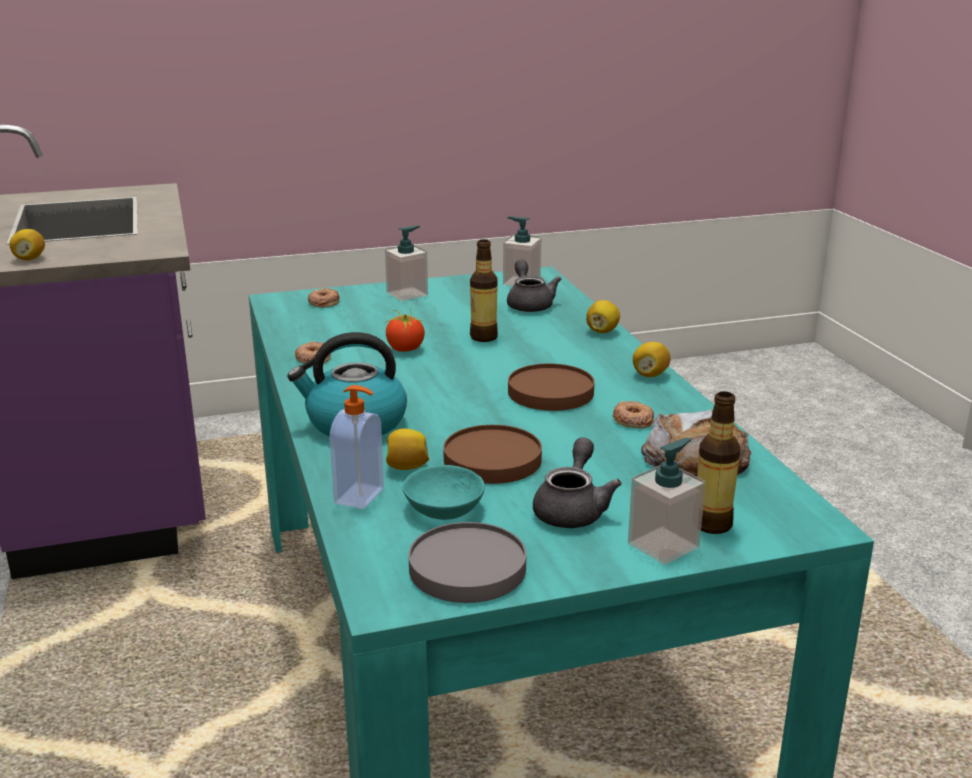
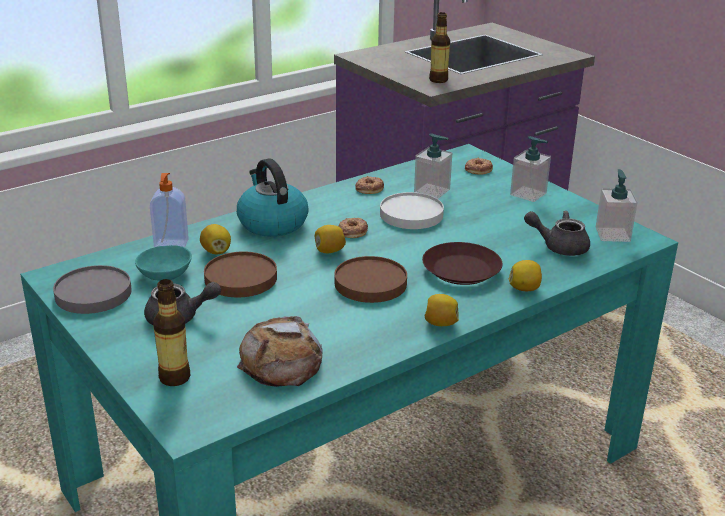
camera: 70 degrees right, 5 degrees up
lemon [9,229,45,260] -> lemon moved to [315,225,346,253]
tomato [385,308,425,352] -> white plate [380,192,444,229]
bottle [470,240,498,342] -> bottle moved to [429,12,450,83]
grey teapot [507,259,561,312] -> grey teapot turned 135 degrees counterclockwise [524,211,590,256]
donut [613,400,654,428] -> donut moved to [338,218,368,238]
soap dispenser [628,438,706,565] -> soap dispenser moved to [414,133,452,199]
none -> brown plate [422,242,503,285]

